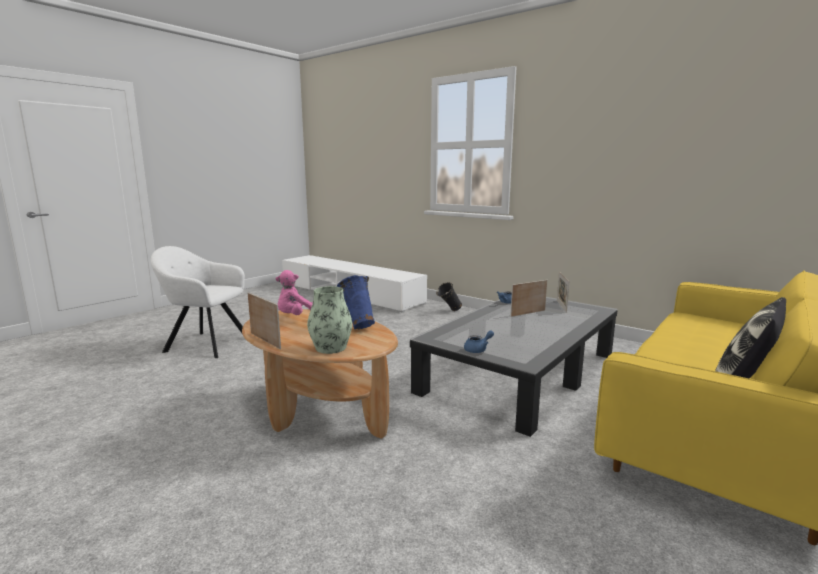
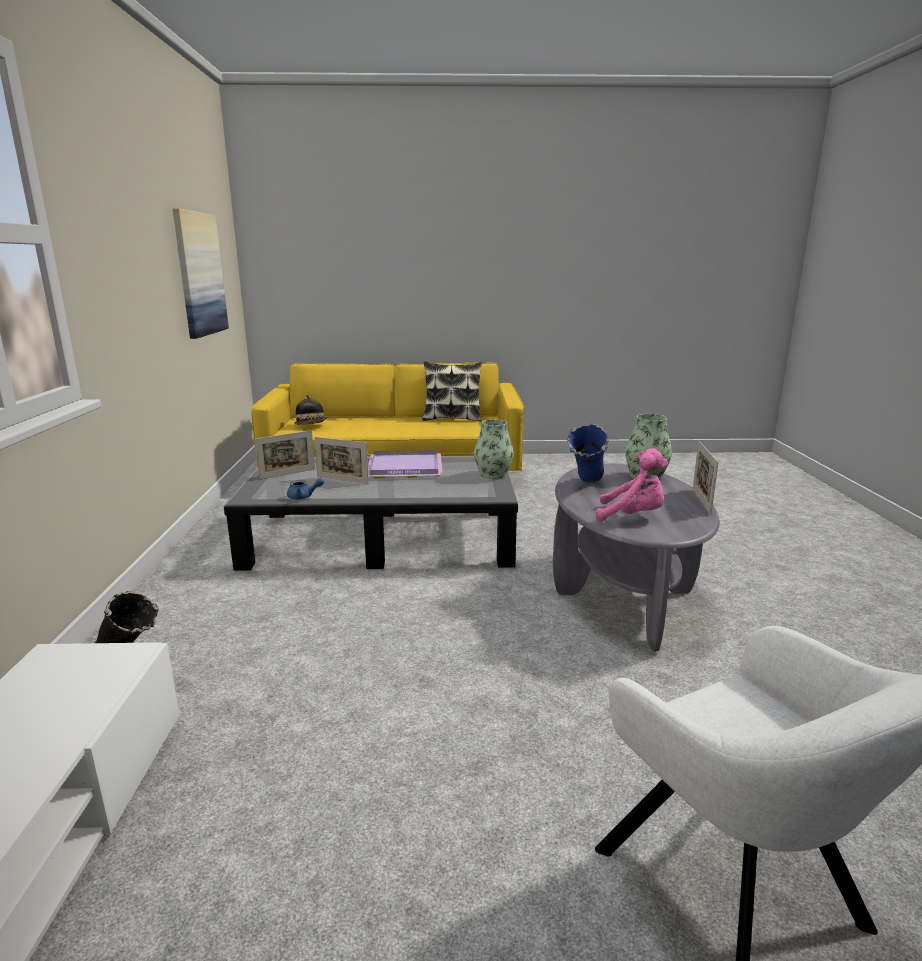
camera: 130 degrees left, 5 degrees up
brown coffee table [242,309,398,439] -> grey coffee table [553,463,720,651]
blue teapot [464,330,494,353] -> vase [474,419,514,479]
none -> picture [172,208,229,339]
none -> hat [294,395,327,425]
none -> purple tray [368,450,443,479]

